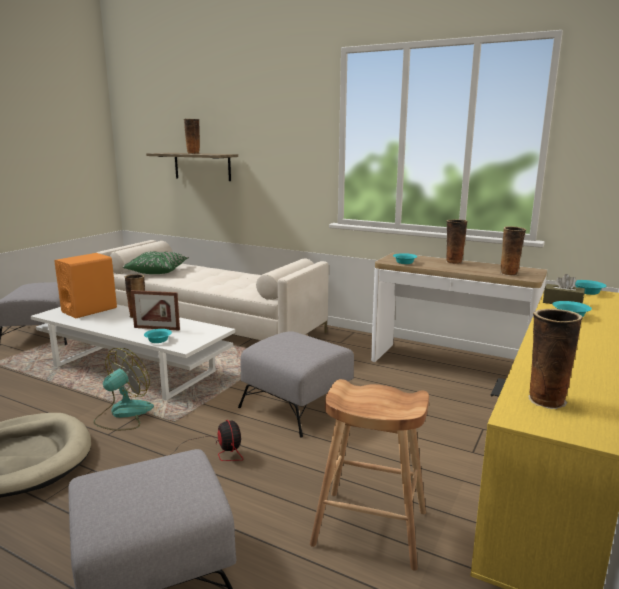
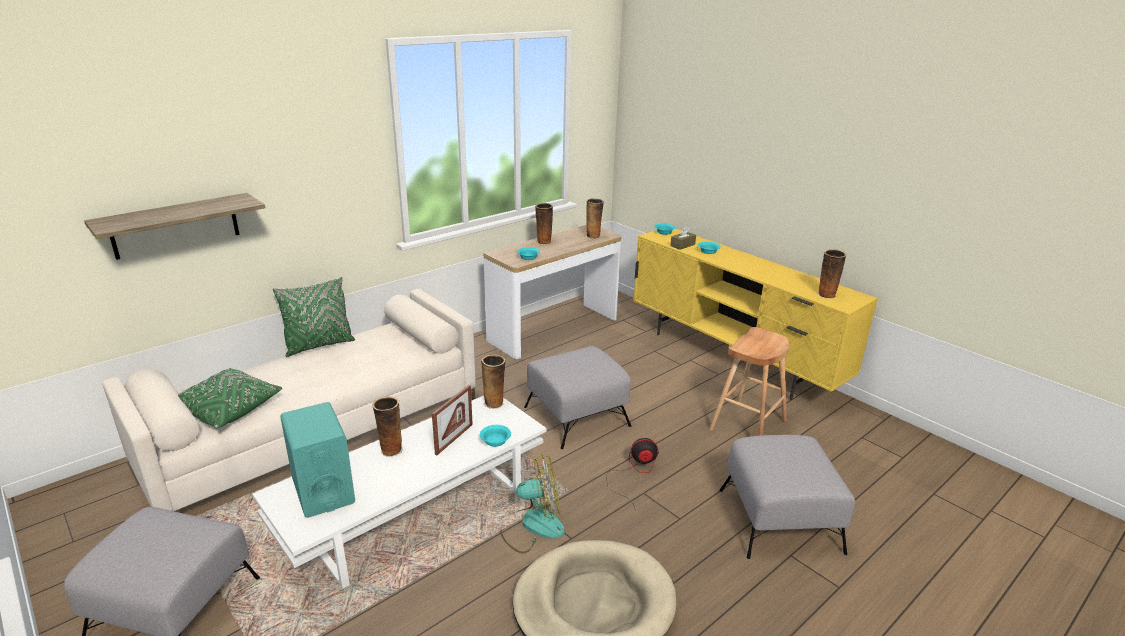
camera: 70 degrees left, 10 degrees up
orange speaker [54,253,117,318] -> turquoise speaker [280,402,355,518]
fan [93,348,154,430] -> fan turned 120 degrees clockwise [500,454,565,553]
vase [184,119,200,154] -> vase moved to [481,354,506,409]
none -> green pillow [273,277,355,357]

